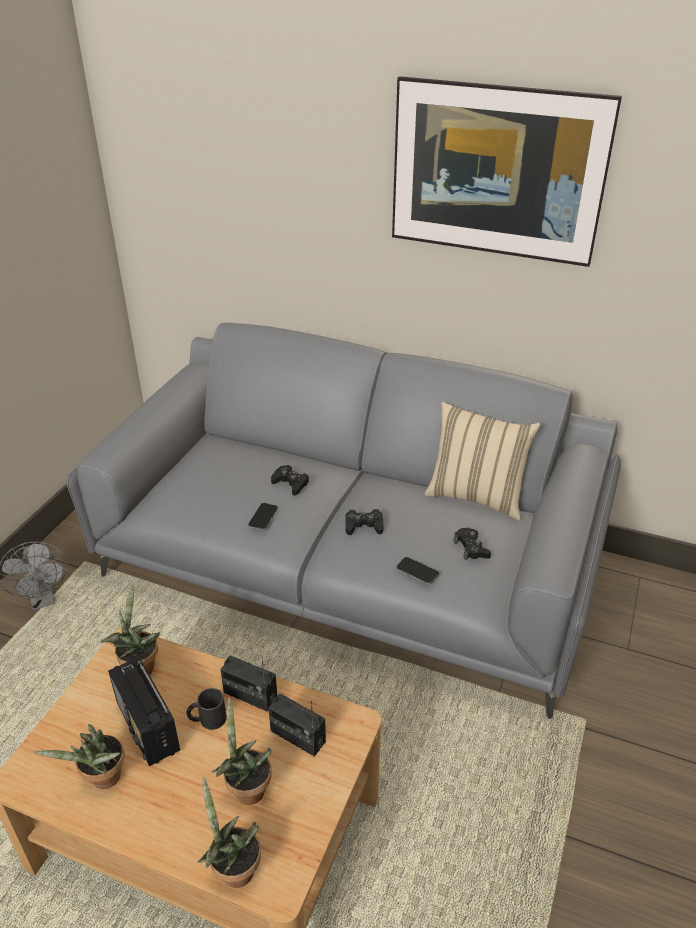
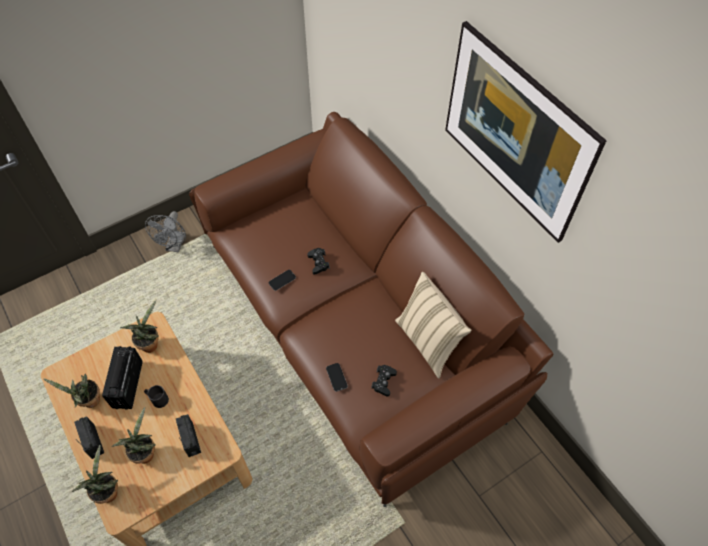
camera: 35 degrees right, 20 degrees up
grey sofa [66,323,621,719] -> brown sofa [189,112,553,507]
radio [220,656,277,712] -> radio moved to [74,416,104,459]
black game controller [345,509,384,535] -> none

